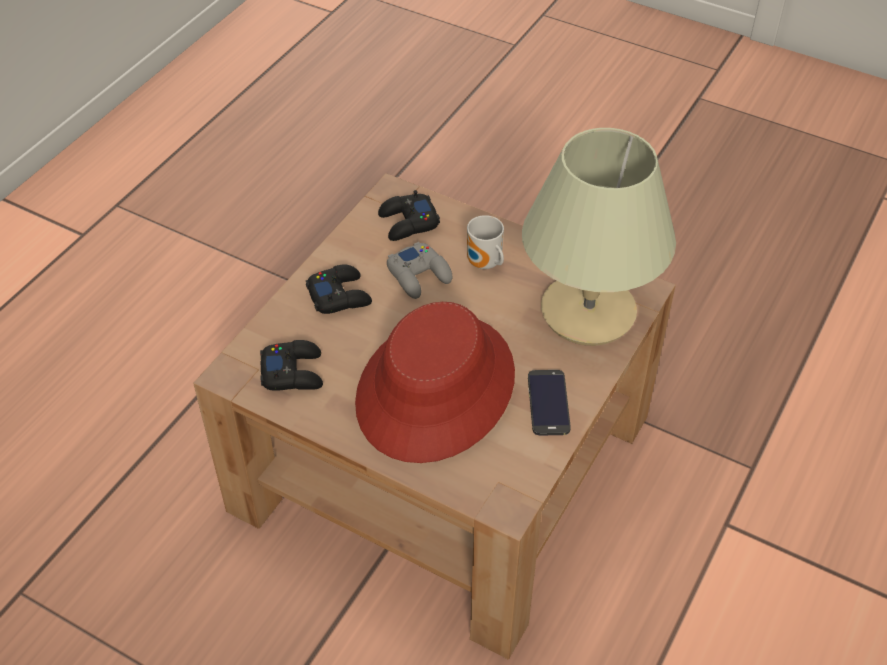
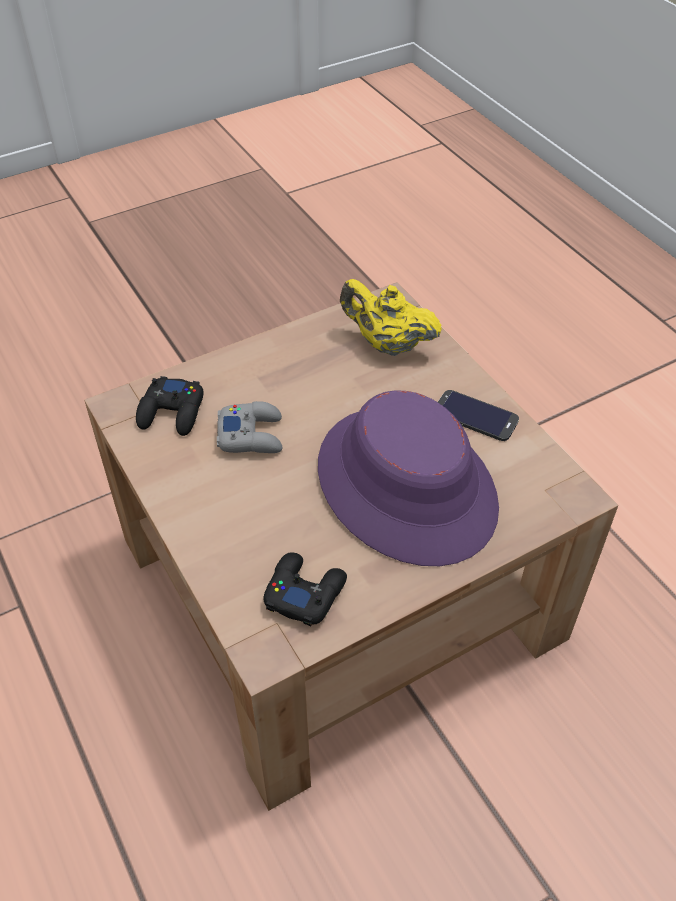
camera: 60 degrees left, 0 degrees up
black game controller [306,264,372,314] -> none
red hat [355,302,515,463] -> purple hat [318,390,499,566]
mug [467,215,504,269] -> none
beige table lamp [522,128,676,346] -> yellow teapot [340,279,442,356]

